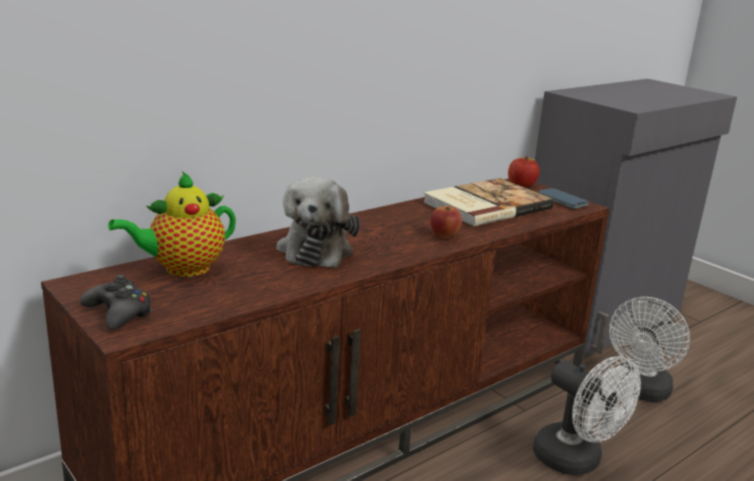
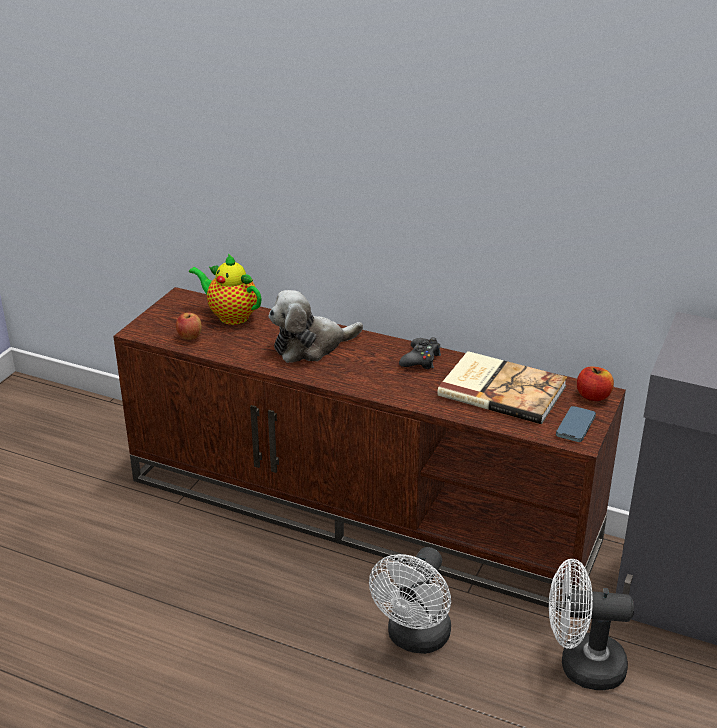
camera: 65 degrees right, 10 degrees up
black game controller [80,274,152,329] -> black game controller moved to [399,337,441,369]
apple [431,206,462,239] -> apple moved to [176,313,202,340]

